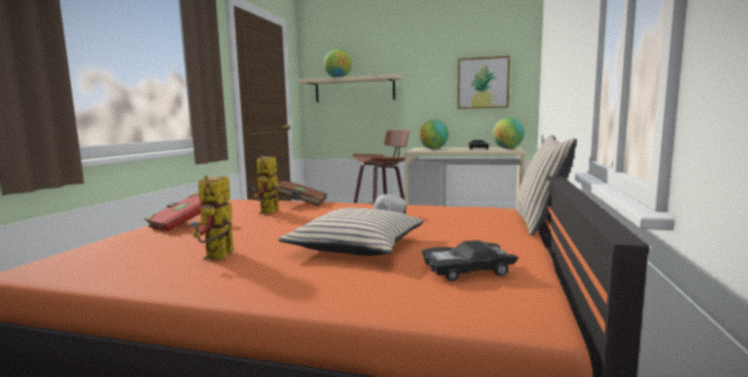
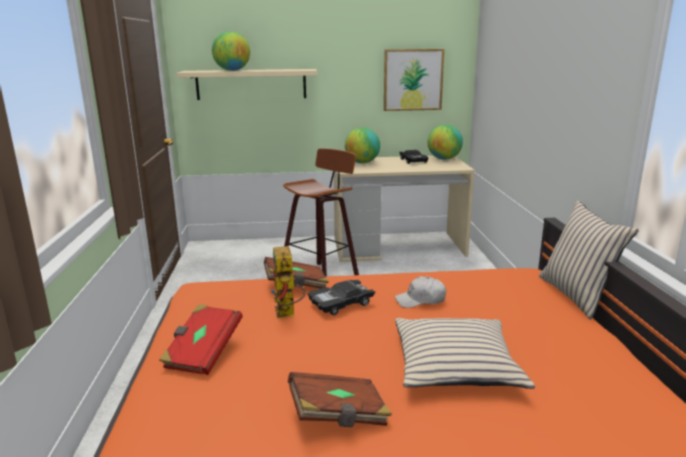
camera: 20 degrees left, 10 degrees up
toy robot [192,175,234,260] -> brown book [288,372,392,427]
black toy car [422,240,519,281] -> black toy car moved to [308,280,375,315]

